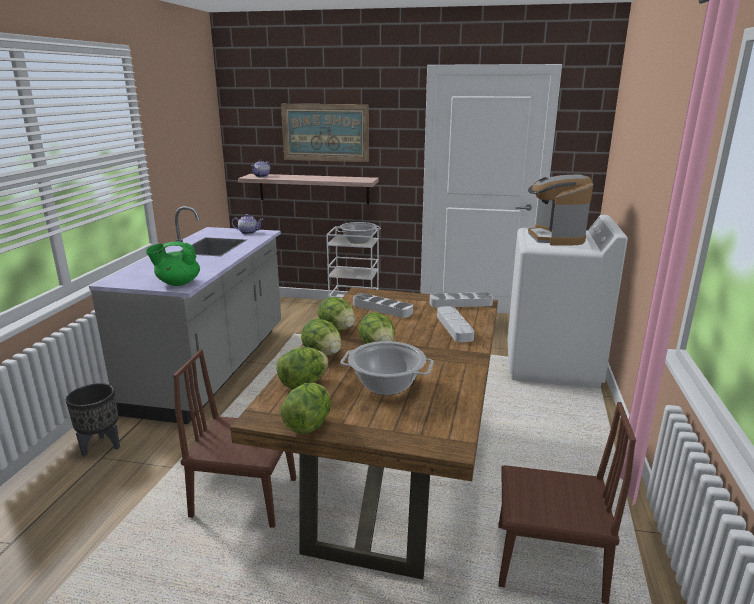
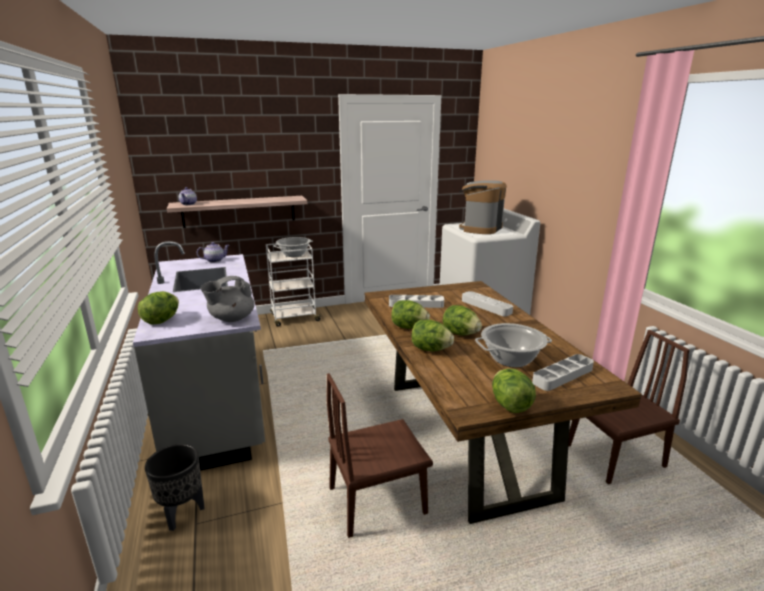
camera: 30 degrees left, 0 degrees up
green teapot [146,242,200,286] -> grey teapot [201,276,254,322]
lettuce [276,347,328,389] -> lettuce moved to [138,291,179,325]
picture [281,104,369,162] -> none
grey tray [430,292,493,308] -> grey tray moved to [532,354,594,391]
coffee machine [528,175,593,246] -> coffee machine turned 60 degrees clockwise [459,180,507,234]

